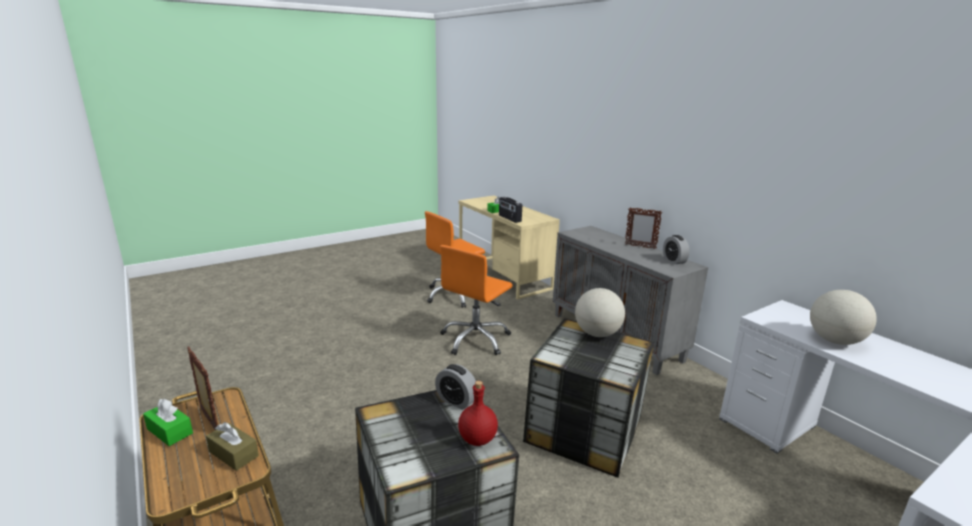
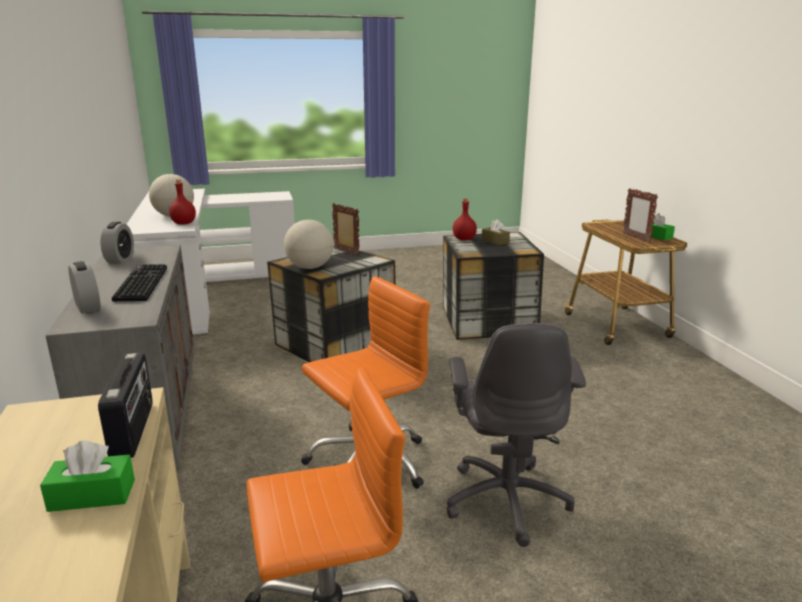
camera: 160 degrees left, 0 degrees up
brown tissue box [206,422,259,471] -> brown tissue box moved to [482,220,510,245]
alarm clock [435,364,476,410] -> alarm clock moved to [68,261,101,314]
picture frame [625,207,662,249] -> picture frame moved to [332,203,359,256]
none -> keyboard [112,264,167,301]
none -> red bottle [169,179,196,225]
none -> grey office chair [447,323,586,547]

